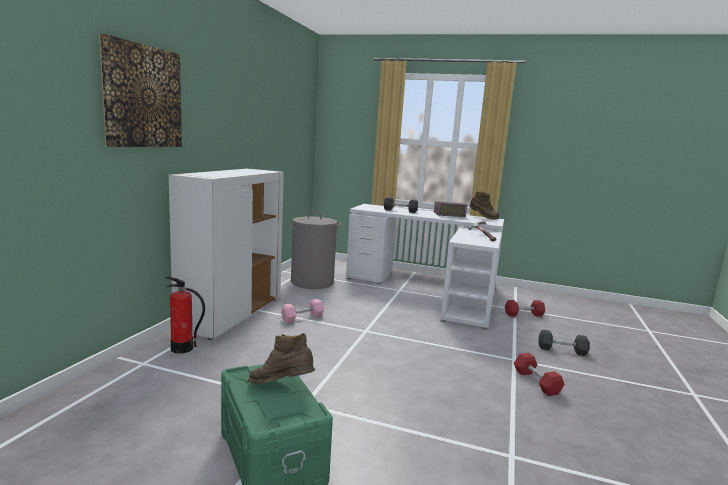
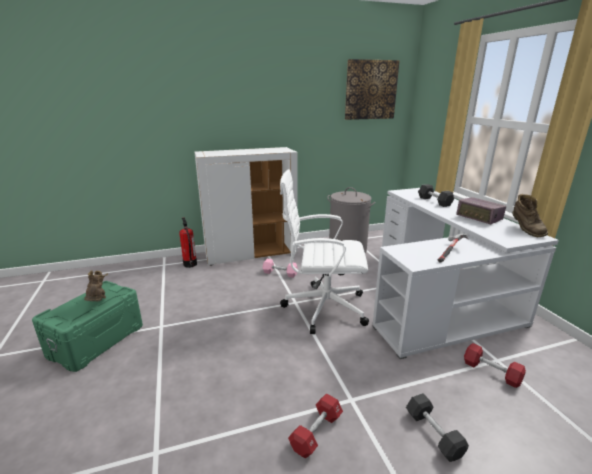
camera: 55 degrees right, 10 degrees up
picture [99,33,182,147] -> picture moved to [345,59,400,120]
none -> white office chair [280,169,369,334]

